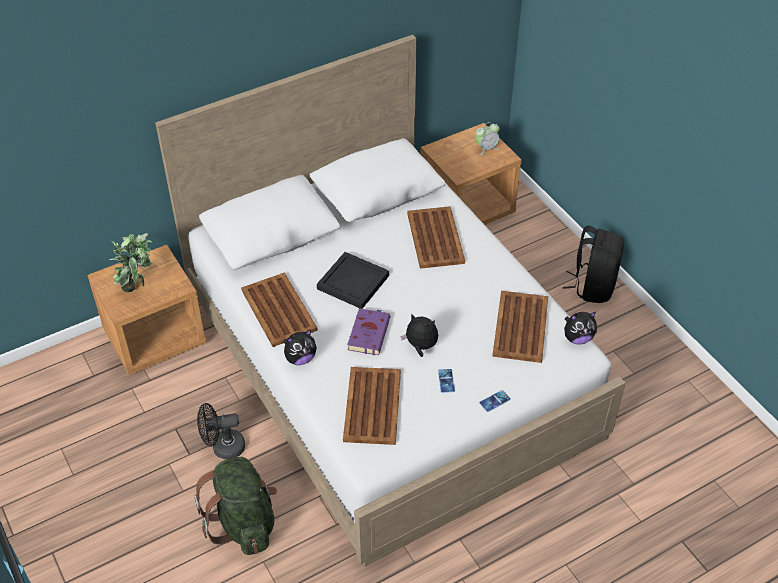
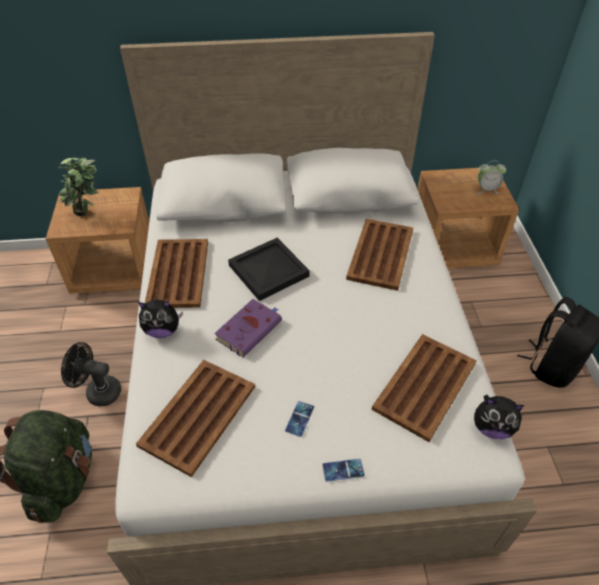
camera: 25 degrees right, 0 degrees up
plush toy [401,313,438,357] -> none

